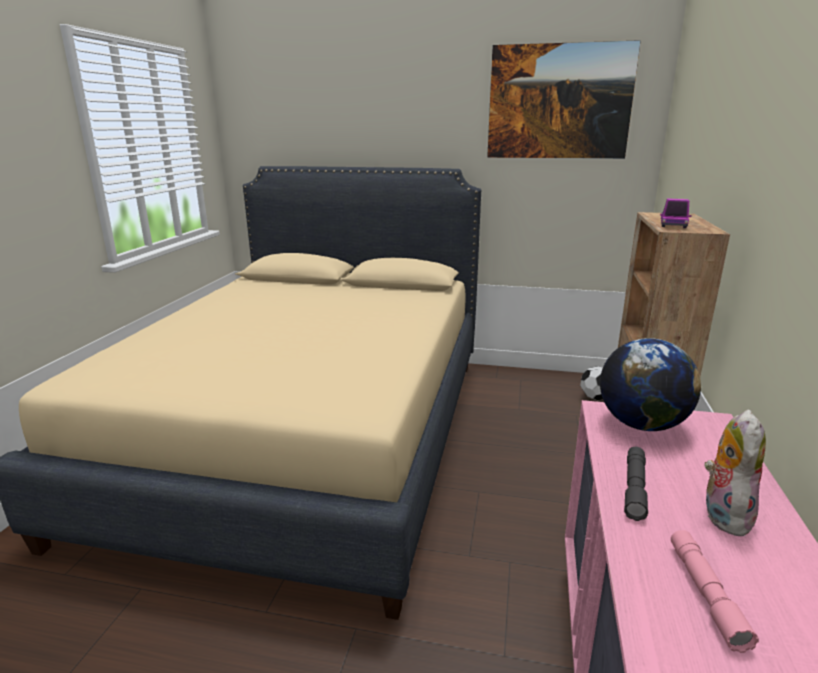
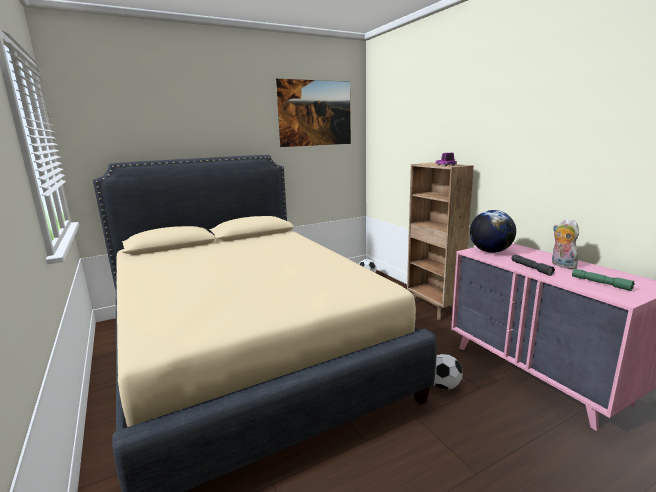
camera: 40 degrees left, 5 degrees down
pink flashlight [671,530,759,653] -> green flashlight [572,269,635,291]
none -> football [434,354,463,390]

